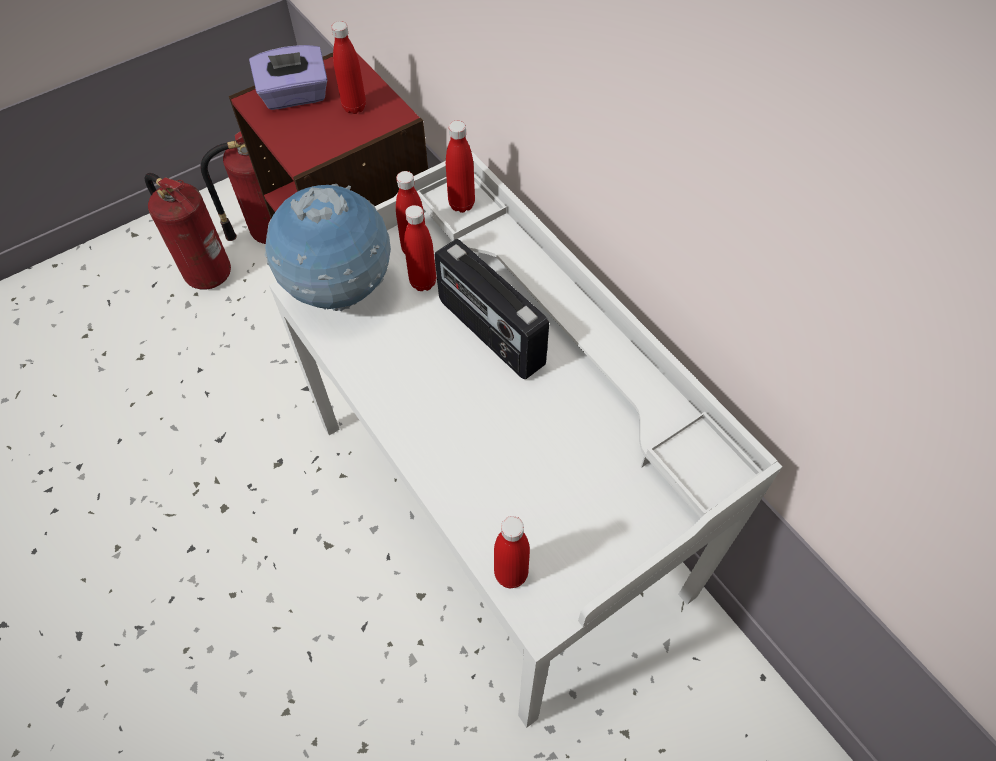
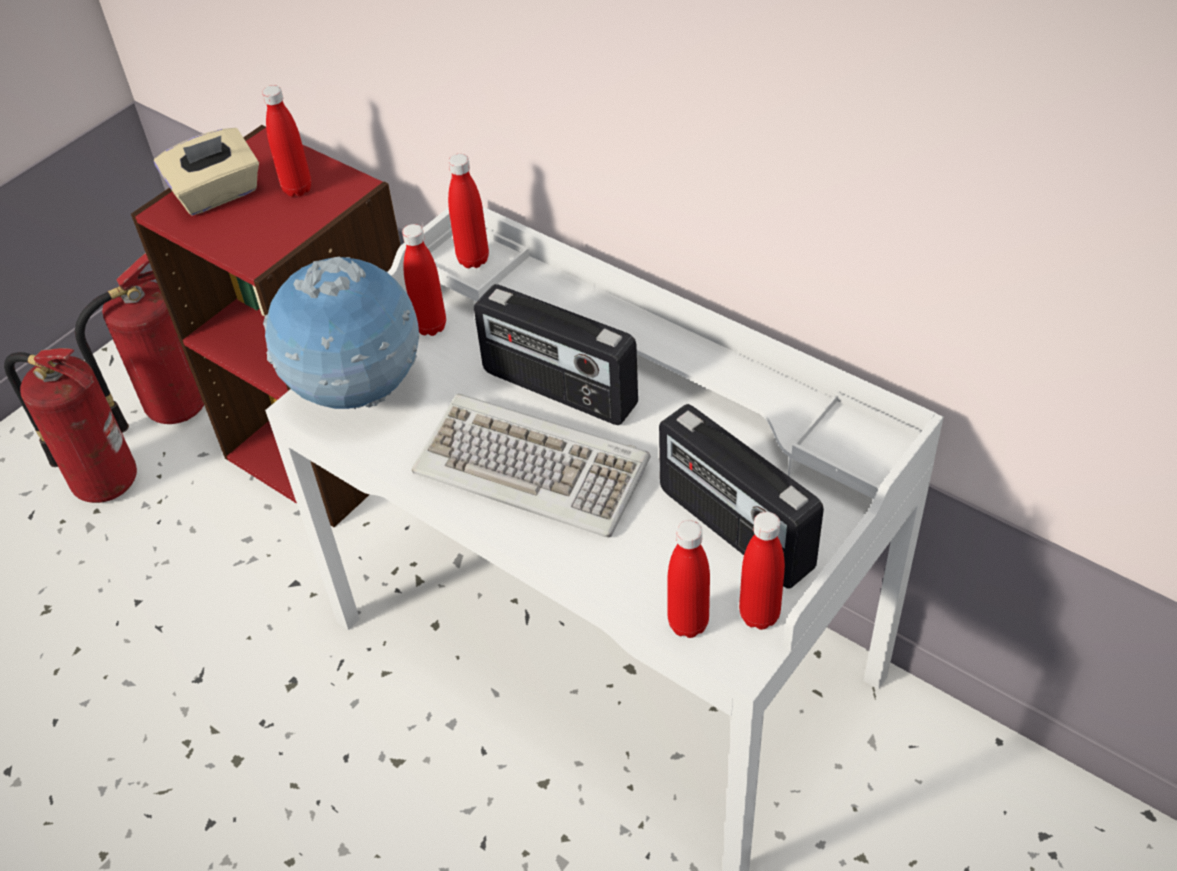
camera: 15 degrees left, 10 degrees down
purple tissue box [249,45,327,110] -> beige tissue box [154,128,259,215]
red bottle [404,205,436,291] -> red bottle moved to [739,512,785,630]
none -> keyboard [412,394,651,538]
none -> radio [659,404,824,588]

